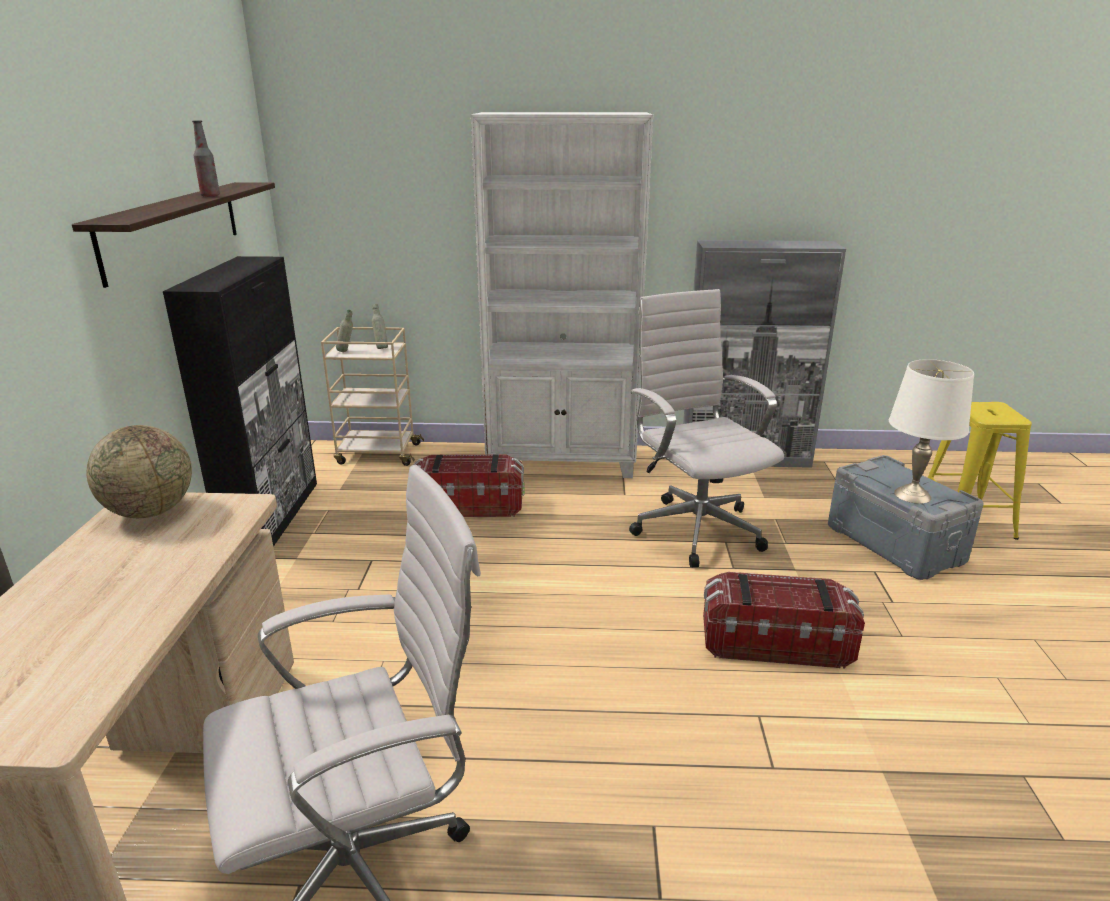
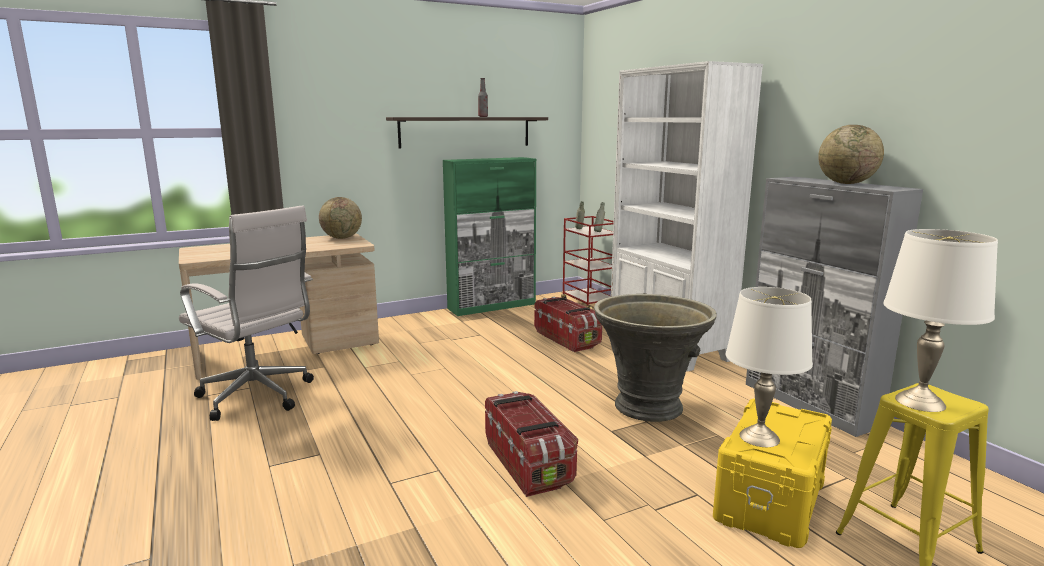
camera: 60 degrees right, 10 degrees down
black cabinet [163,256,317,547] -> green cabinet [443,157,536,316]
beige cart [321,327,424,466] -> red cart [561,216,614,310]
white office chair [629,289,784,567] -> grey planter [594,294,717,422]
grey storage box [828,455,984,580] -> yellow storage box [713,399,832,548]
none -> globe [818,125,884,184]
none -> white table lamp [883,229,998,412]

